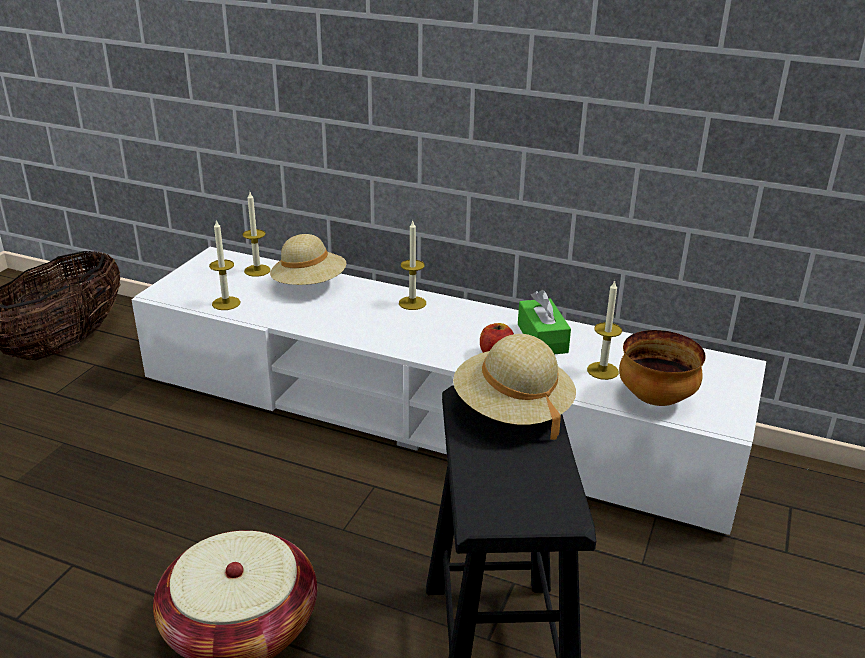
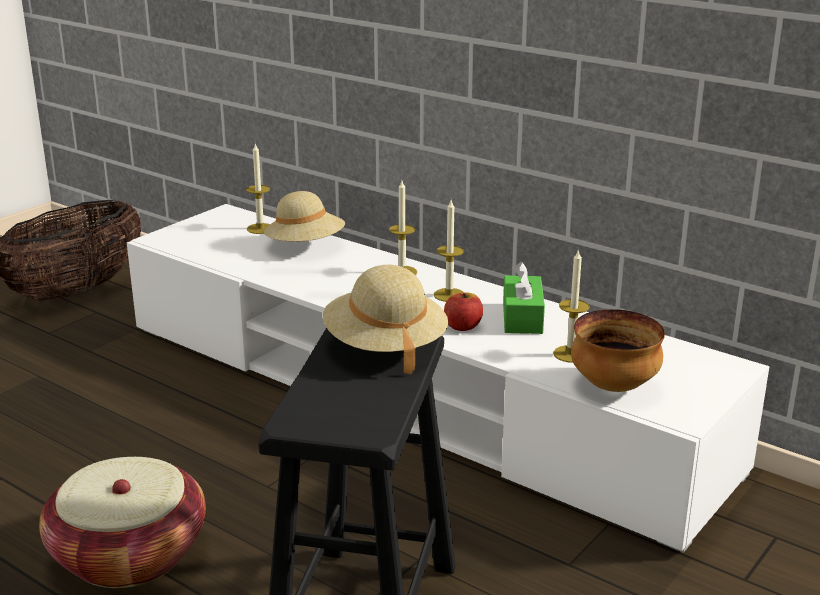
camera: 15 degrees right, 5 degrees down
candle [209,220,240,310] -> candle moved to [434,200,464,302]

